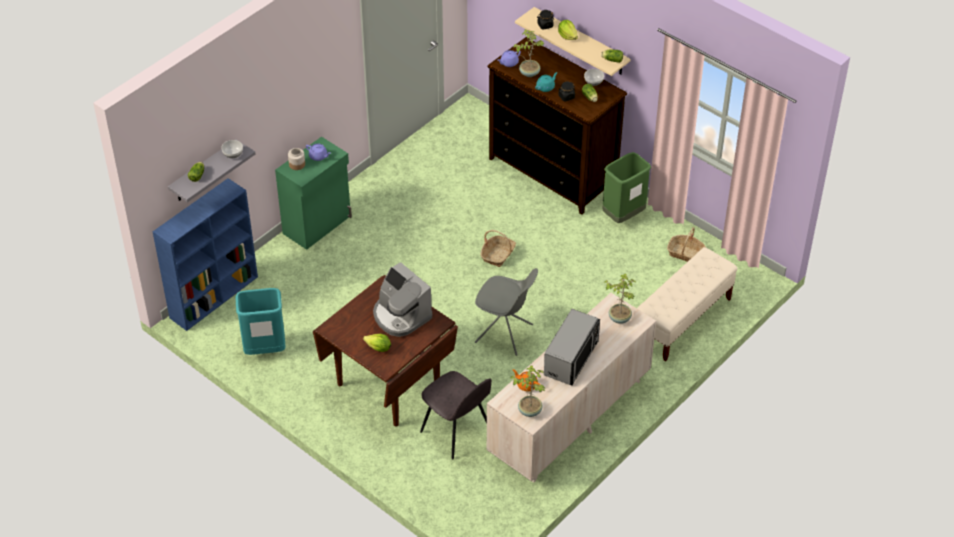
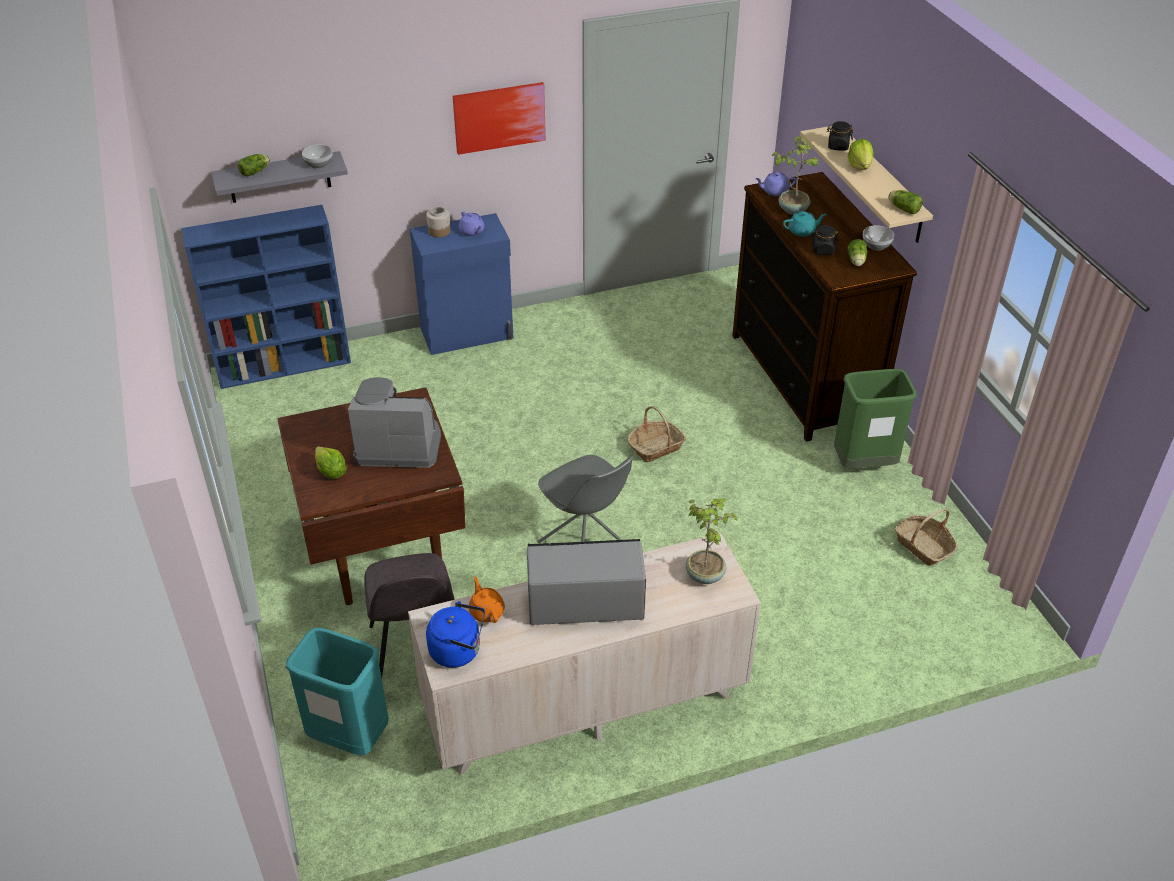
camera: 30 degrees right, 5 degrees down
turquoise trash can [235,288,286,355] -> turquoise trash can moved to [285,628,389,755]
green cabinet [275,137,352,250] -> blue cabinet [410,213,513,355]
coffee machine [373,262,432,337] -> coffee machine turned 105 degrees clockwise [348,377,441,468]
potted plant [511,365,545,417] -> blue kettle [426,601,485,668]
microwave [544,309,600,385] -> microwave turned 150 degrees counterclockwise [527,539,646,625]
beige bench [637,247,737,361] -> none
none -> picture [453,82,546,155]

